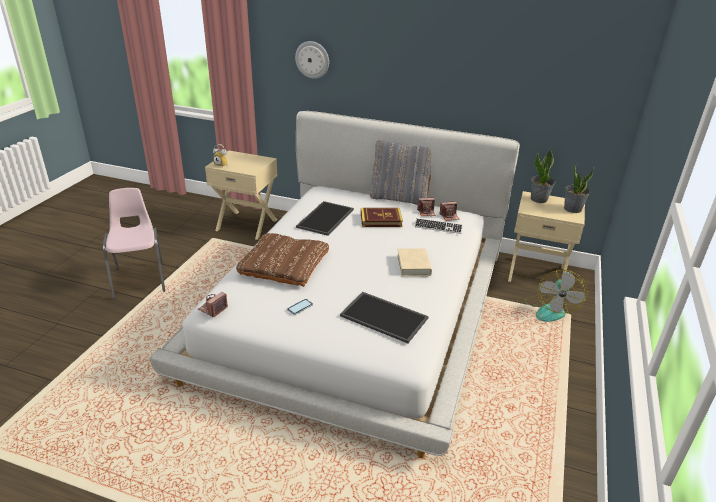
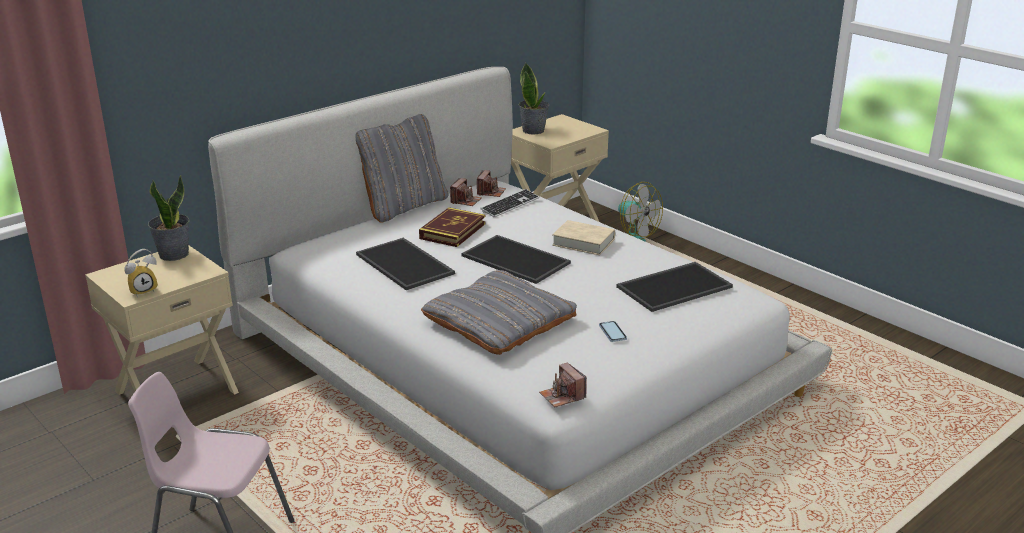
camera: 60 degrees left, 5 degrees down
brown pillow [236,233,329,287] -> grey pillow [421,270,577,355]
wall clock [295,41,329,79] -> none
potted plant [564,162,595,213] -> potted plant moved to [148,176,189,261]
none -> tray [462,235,571,284]

